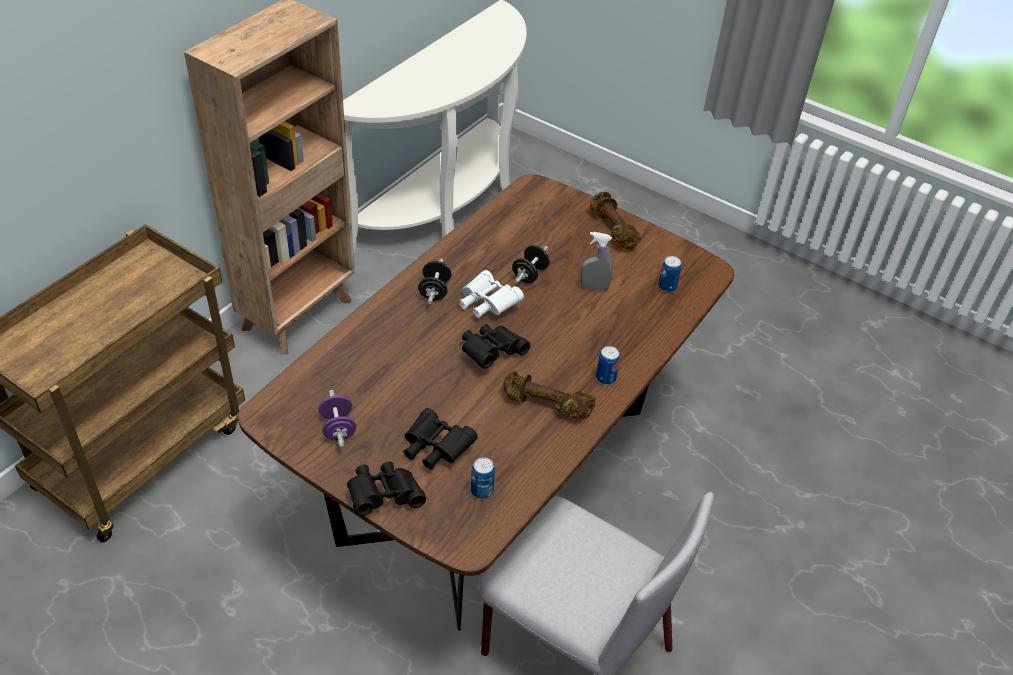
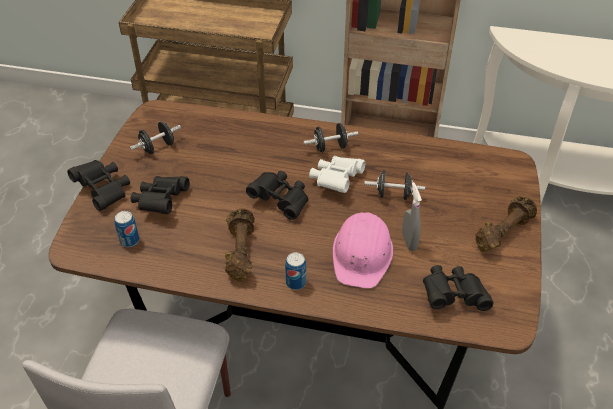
camera: 70 degrees right, 0 degrees up
purple dumbbell [319,390,356,448] -> black dumbbell [130,121,181,154]
can [658,256,682,293] -> black binoculars [423,265,493,311]
none -> pink hard hat [333,212,393,288]

